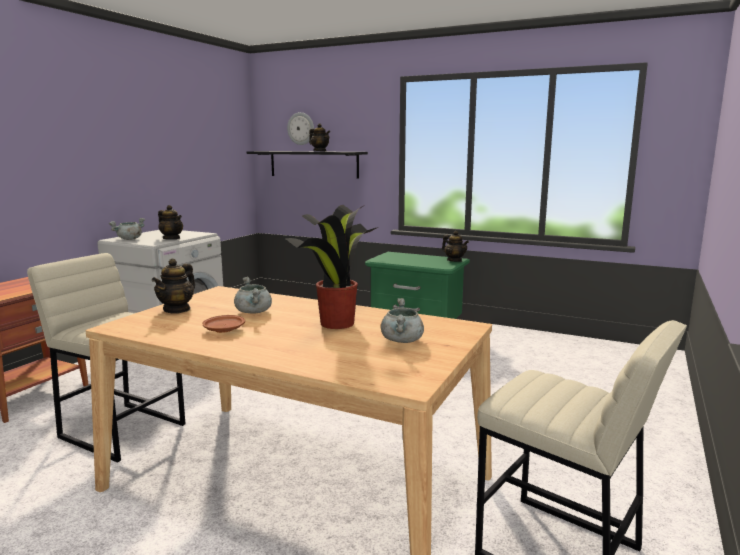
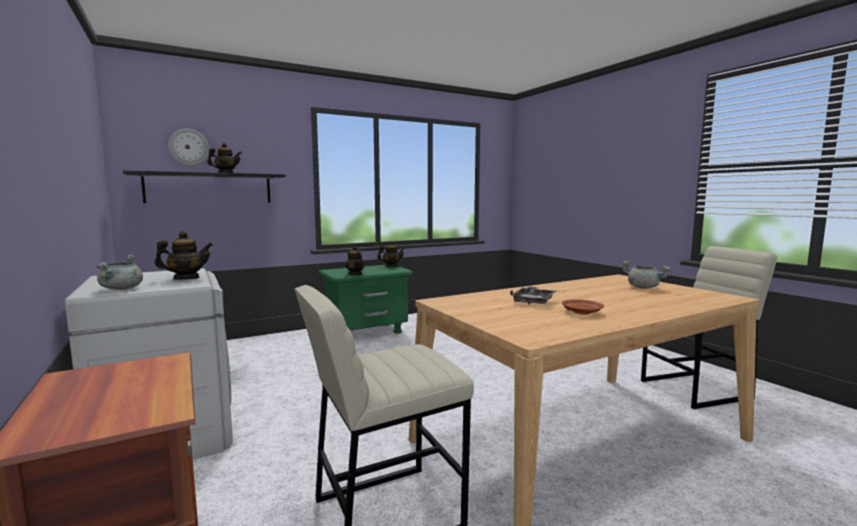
camera: 55 degrees left, 5 degrees down
teapot [152,258,195,313] -> teapot moved to [345,246,365,275]
grey cooking pot [234,277,272,313] -> grey tray [510,286,556,305]
potted plant [286,205,378,329] -> none

